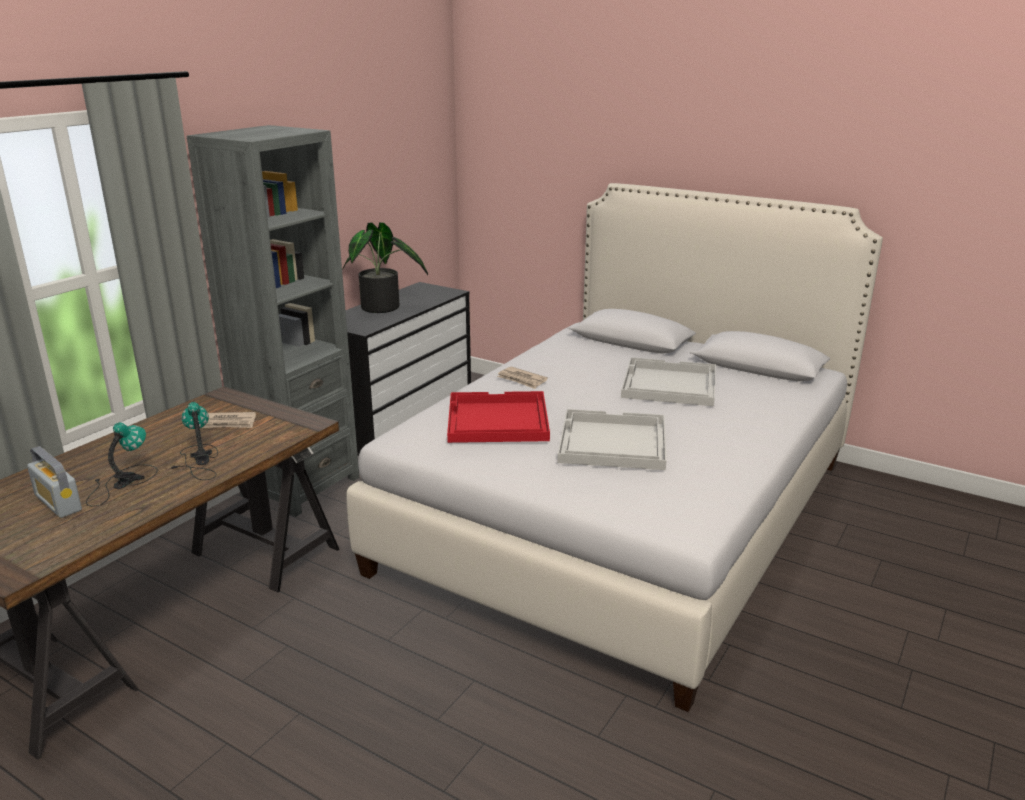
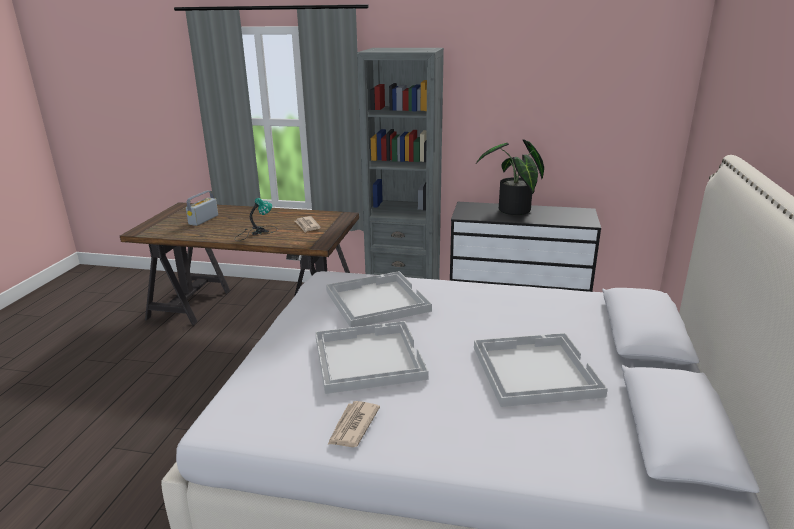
camera: 70 degrees right, 0 degrees up
table lamp [86,422,158,507] -> none
red tray [447,391,550,443] -> white tray [326,271,432,327]
newspaper [497,367,548,389] -> newspaper moved to [327,401,380,447]

